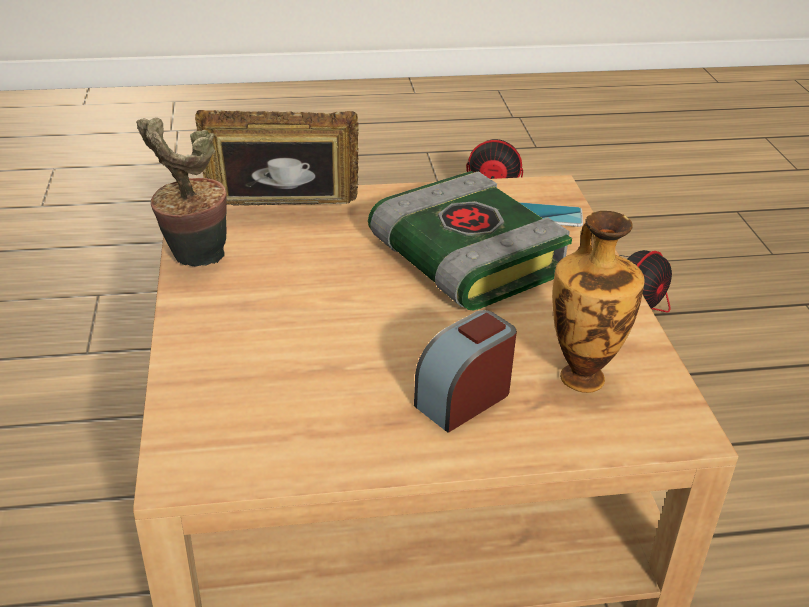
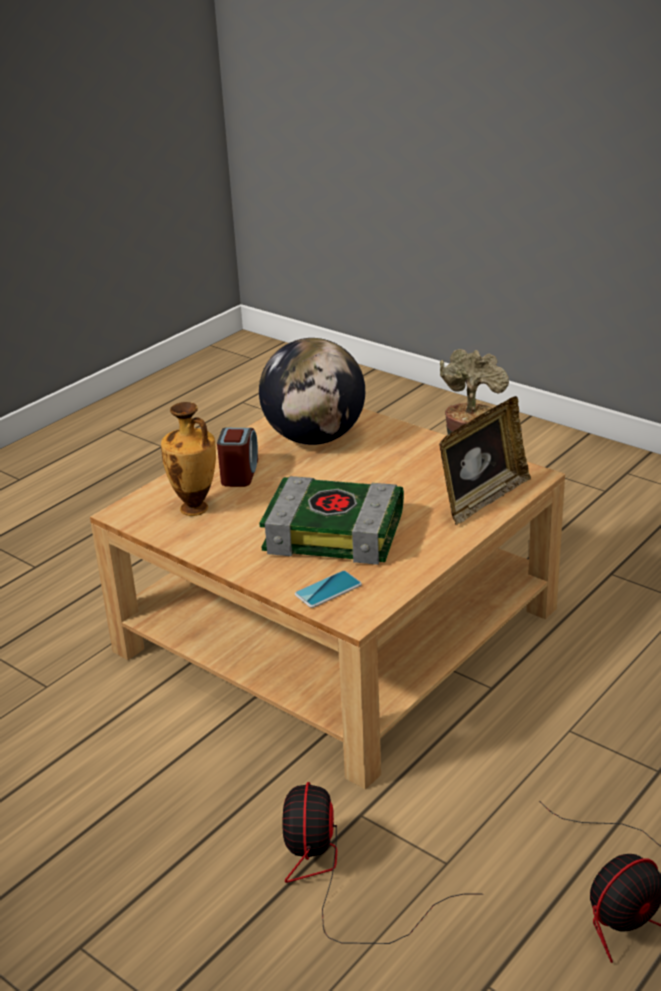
camera: 140 degrees right, 5 degrees down
none -> globe [259,338,365,445]

